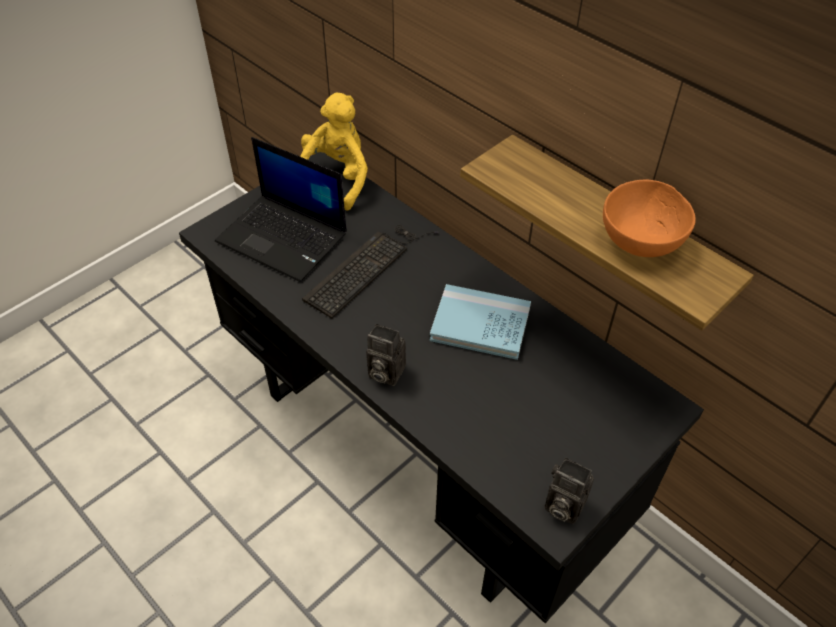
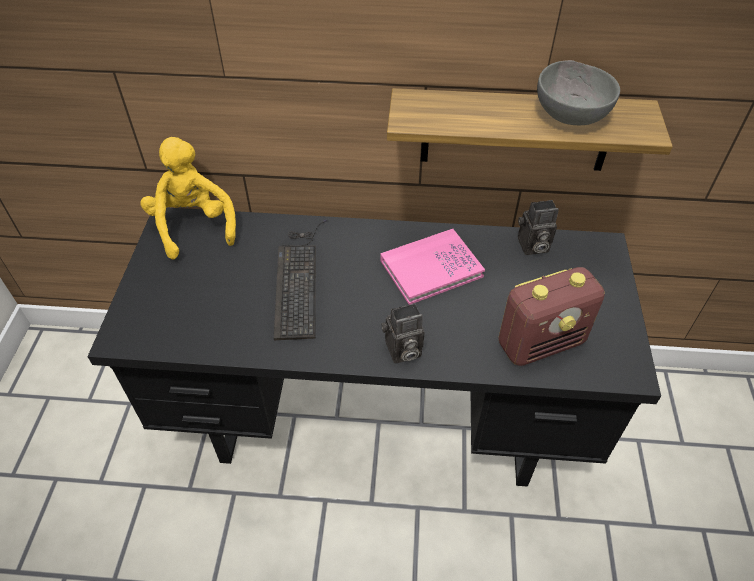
camera: 40 degrees left, 0 degrees up
laptop [215,137,347,282] -> none
blue book [430,284,531,360] -> pink book [380,229,485,305]
camera [544,458,594,524] -> camera moved to [518,200,559,255]
orange bowl [603,180,696,257] -> grey bowl [537,60,620,125]
none -> radio [498,267,605,366]

